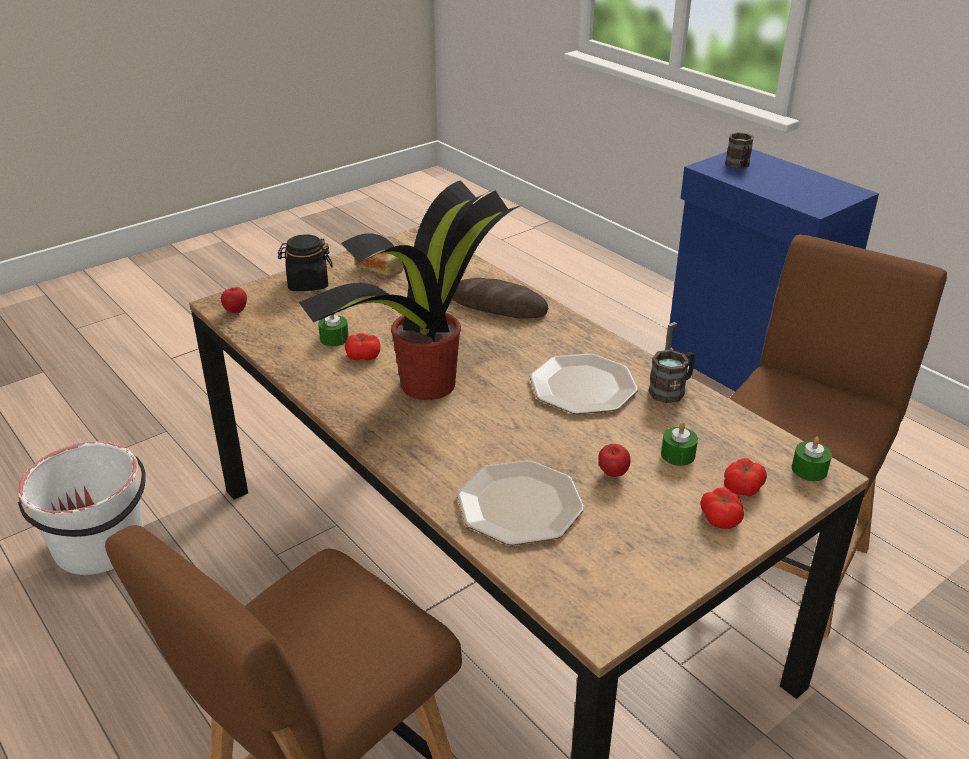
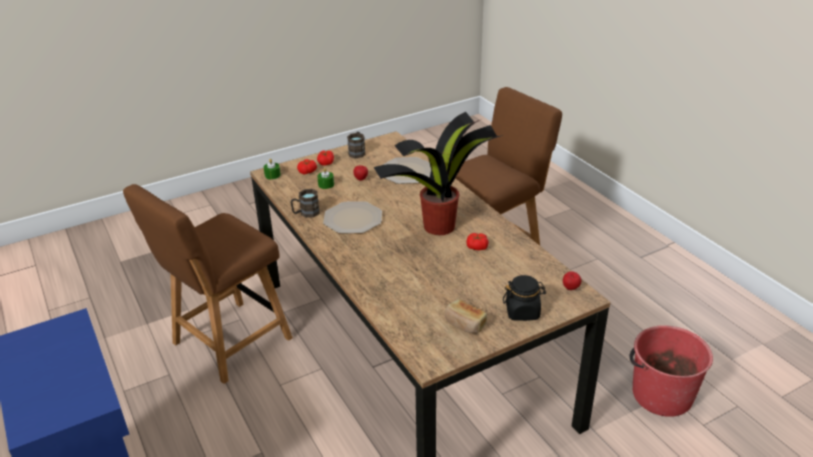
camera: 170 degrees left, 0 degrees up
white bucket [18,442,145,575] -> red bucket [629,325,713,417]
green candle [318,314,349,346] -> none
bread [452,278,548,318] -> none
brown mug [725,132,754,168] -> brown mug moved to [347,132,366,158]

